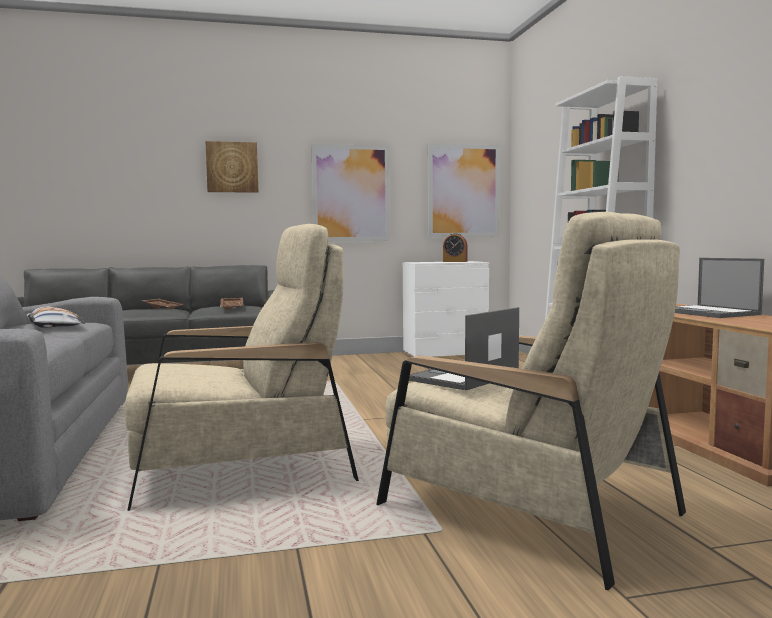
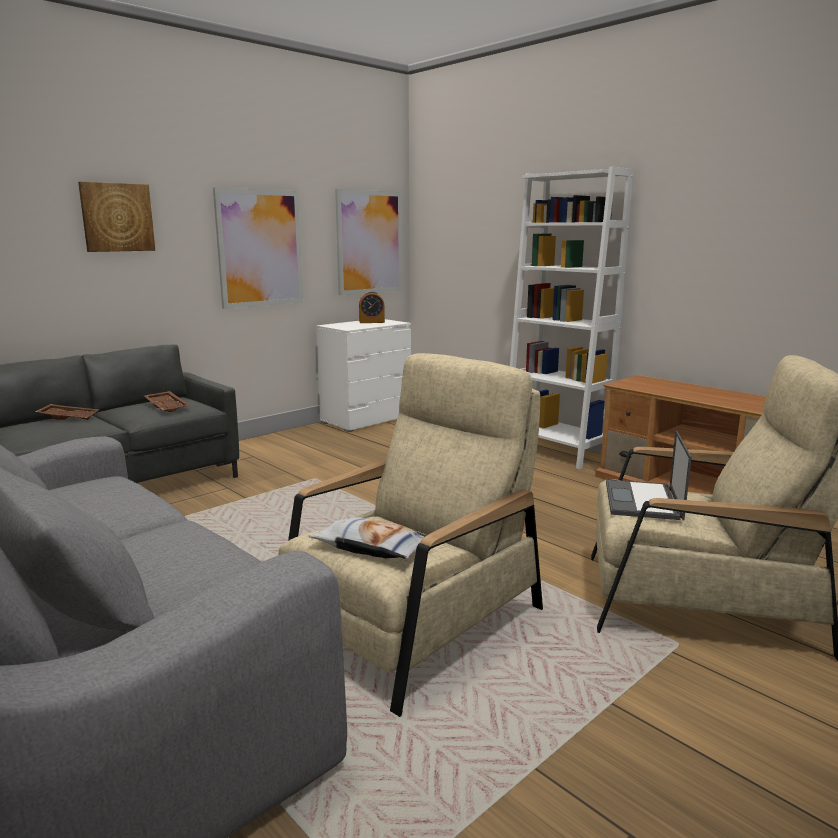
camera: 30 degrees left, 10 degrees up
pillow [26,307,85,328] -> pillow moved to [309,517,427,559]
laptop [675,258,764,318] -> none

